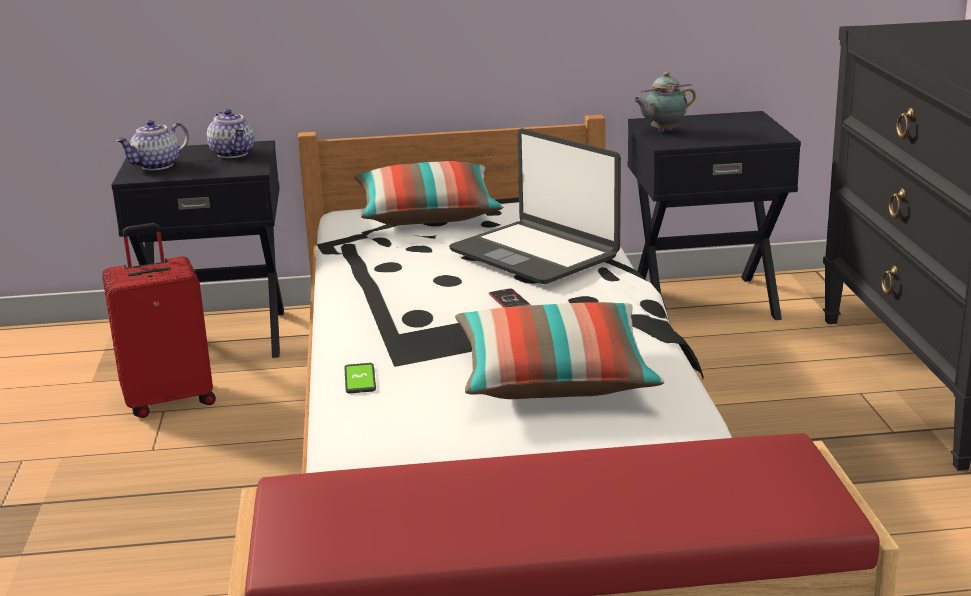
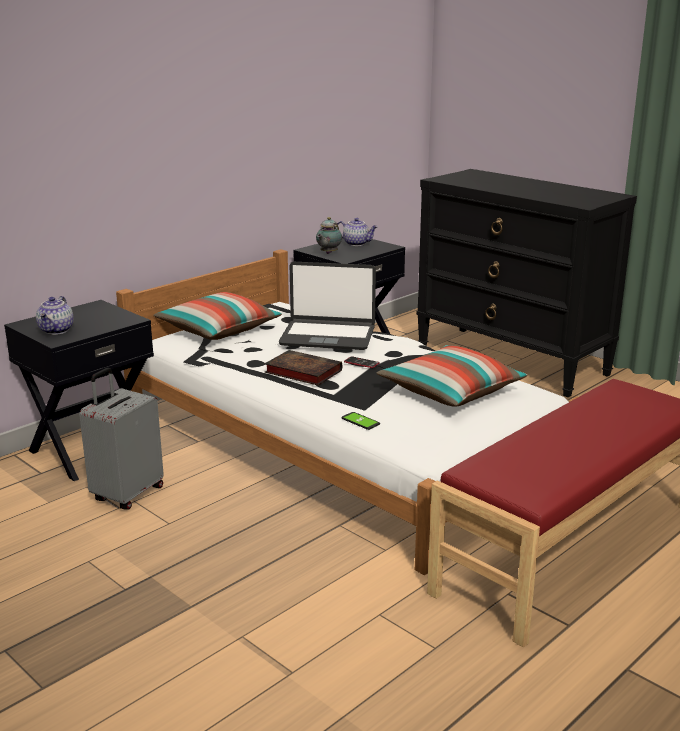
camera: 40 degrees left, 0 degrees up
red suitcase [102,223,216,418] -> grey suitcase [79,368,164,510]
teapot [207,109,255,158] -> teapot moved to [338,218,378,246]
none -> book [264,350,342,385]

